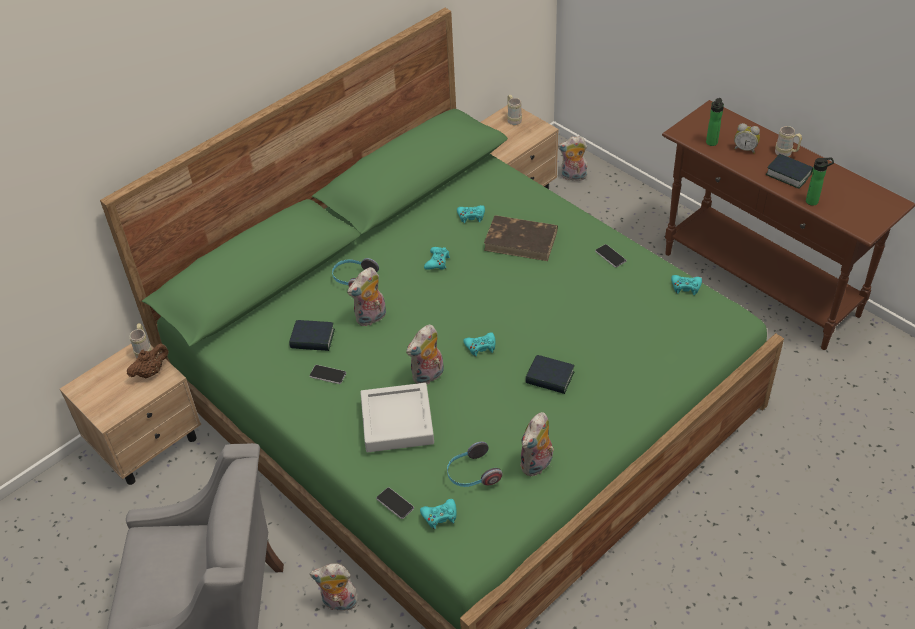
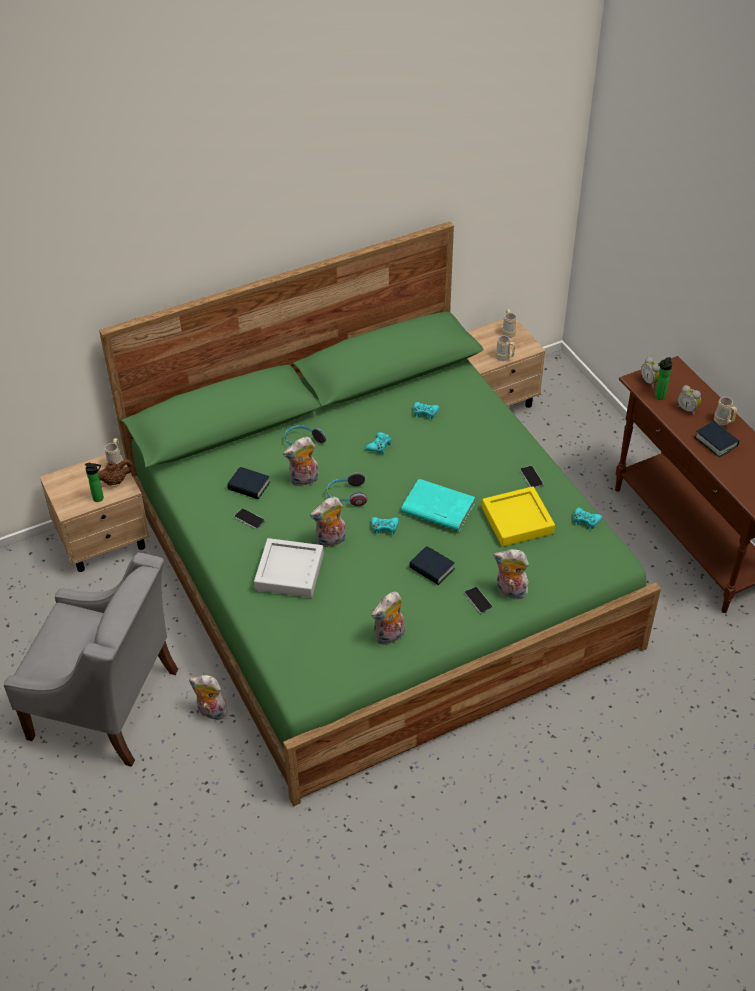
camera: 15 degrees right, 0 degrees up
phone [376,487,414,519] -> phone moved to [464,587,493,613]
turquoise game controller [420,499,457,529] -> none
headphones [447,442,503,487] -> headphones moved to [327,473,367,506]
brown book [484,215,558,261] -> none
plush toy [558,136,588,181] -> plush toy moved to [494,549,529,599]
bottle [806,157,834,206] -> bottle moved to [85,463,104,502]
none -> turquoise book [401,479,475,531]
none -> yellow tray [482,486,555,547]
none -> beige mug [496,335,515,361]
none -> alarm clock [641,357,660,389]

